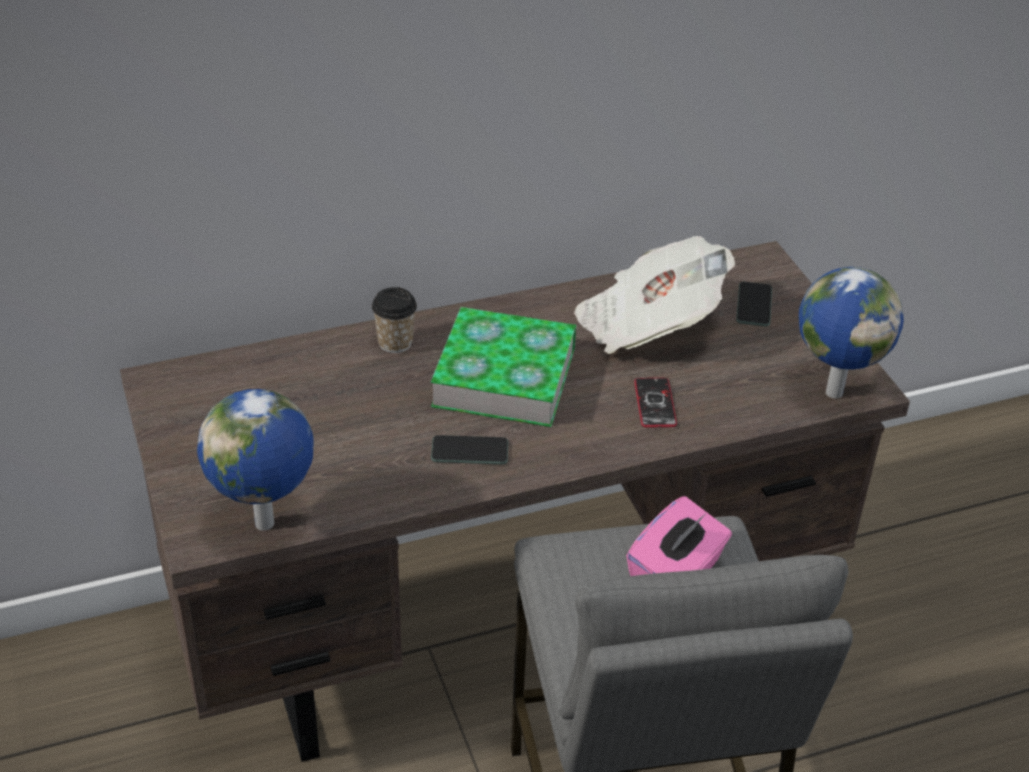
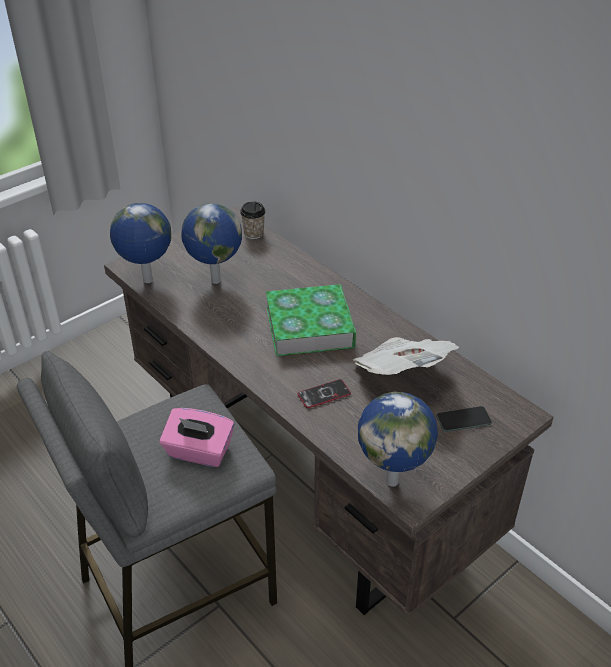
camera: 70 degrees right, 0 degrees up
cup [372,287,417,353] -> cup moved to [240,201,266,239]
phone [431,435,508,464] -> none
none -> globe [181,203,242,284]

